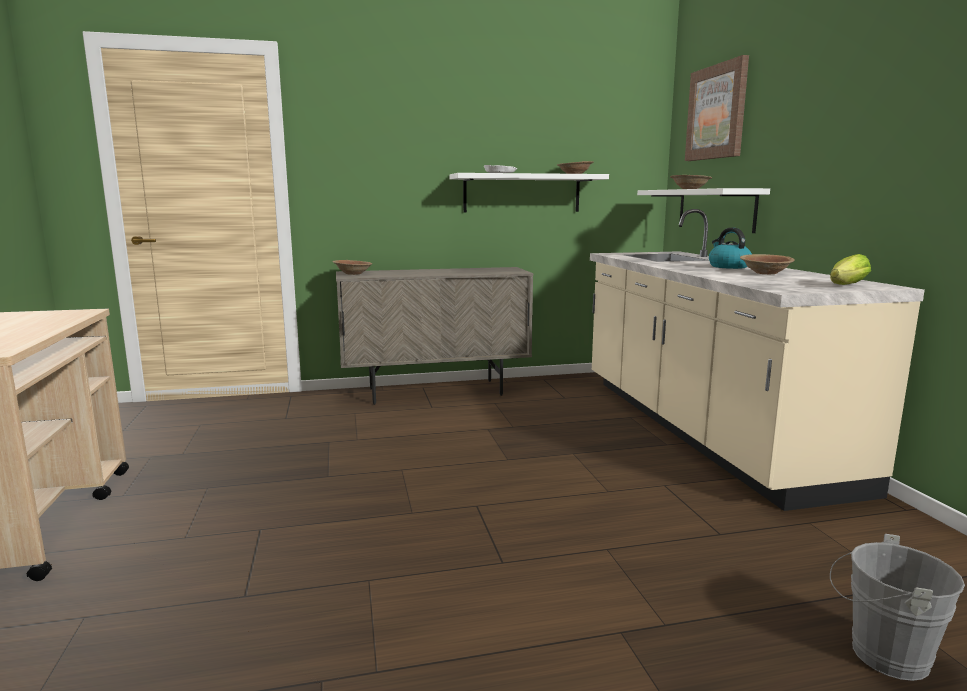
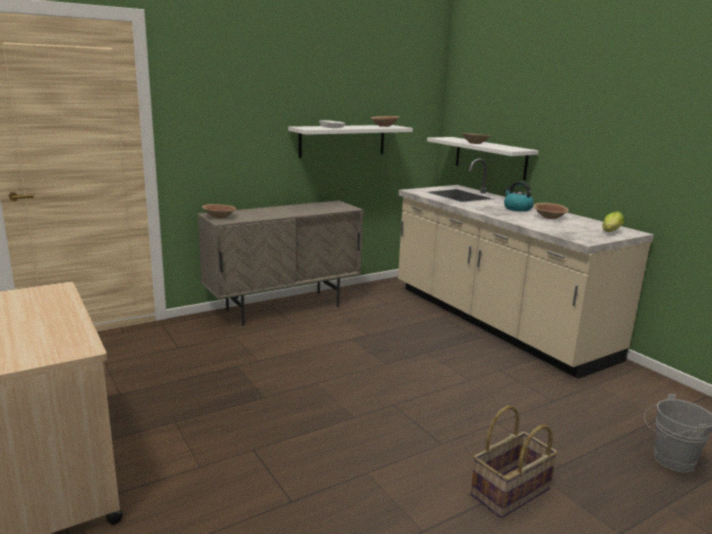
camera: 20 degrees left, 5 degrees up
picture [685,55,749,161] -> none
none -> basket [471,405,558,518]

